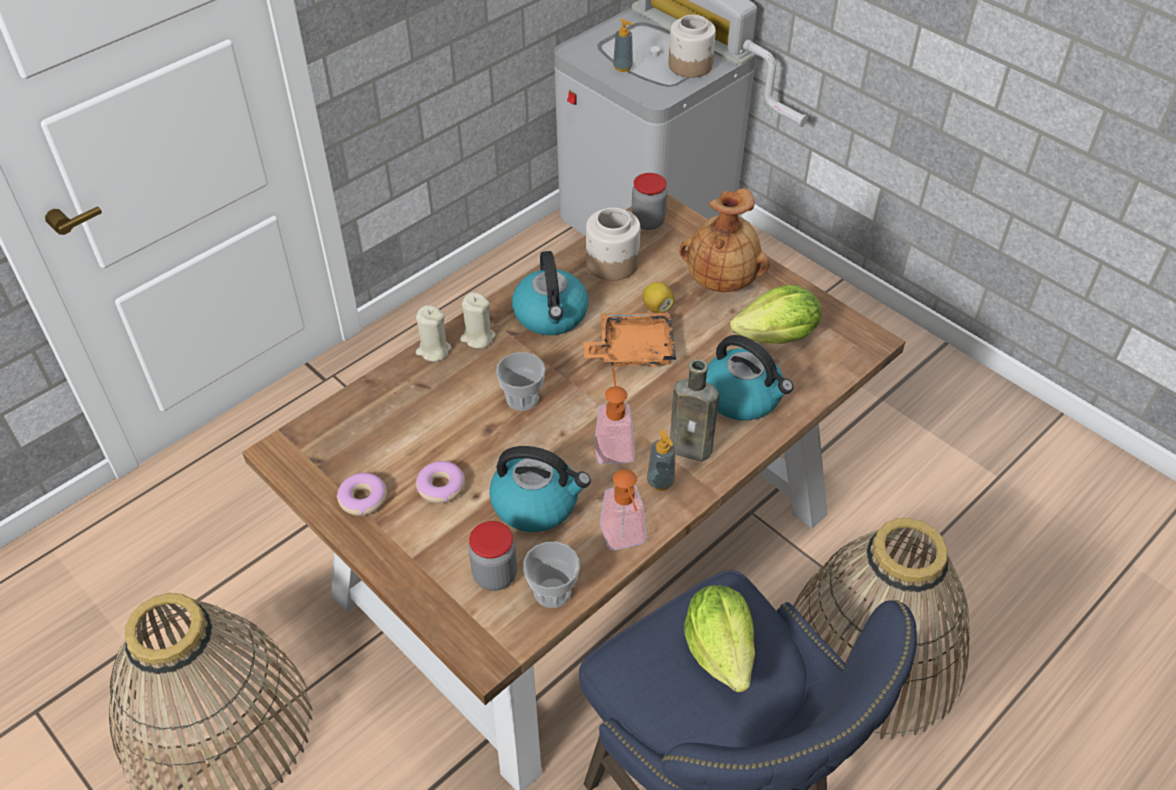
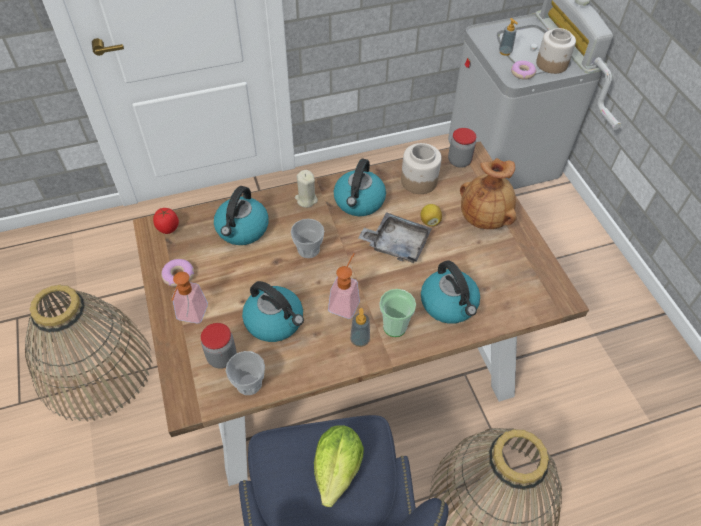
camera: 25 degrees right, 5 degrees up
beige candle [416,305,452,362] -> none
donut [416,461,465,503] -> donut moved to [511,61,536,80]
orange tray [583,313,676,367] -> grey tray [358,212,432,263]
soap dispenser [600,469,646,550] -> soap dispenser moved to [171,272,208,324]
brown bottle [670,359,719,462] -> cup [379,289,416,337]
lettuce [730,285,821,344] -> none
none -> tomato [153,208,179,234]
none -> kettle [214,186,269,245]

